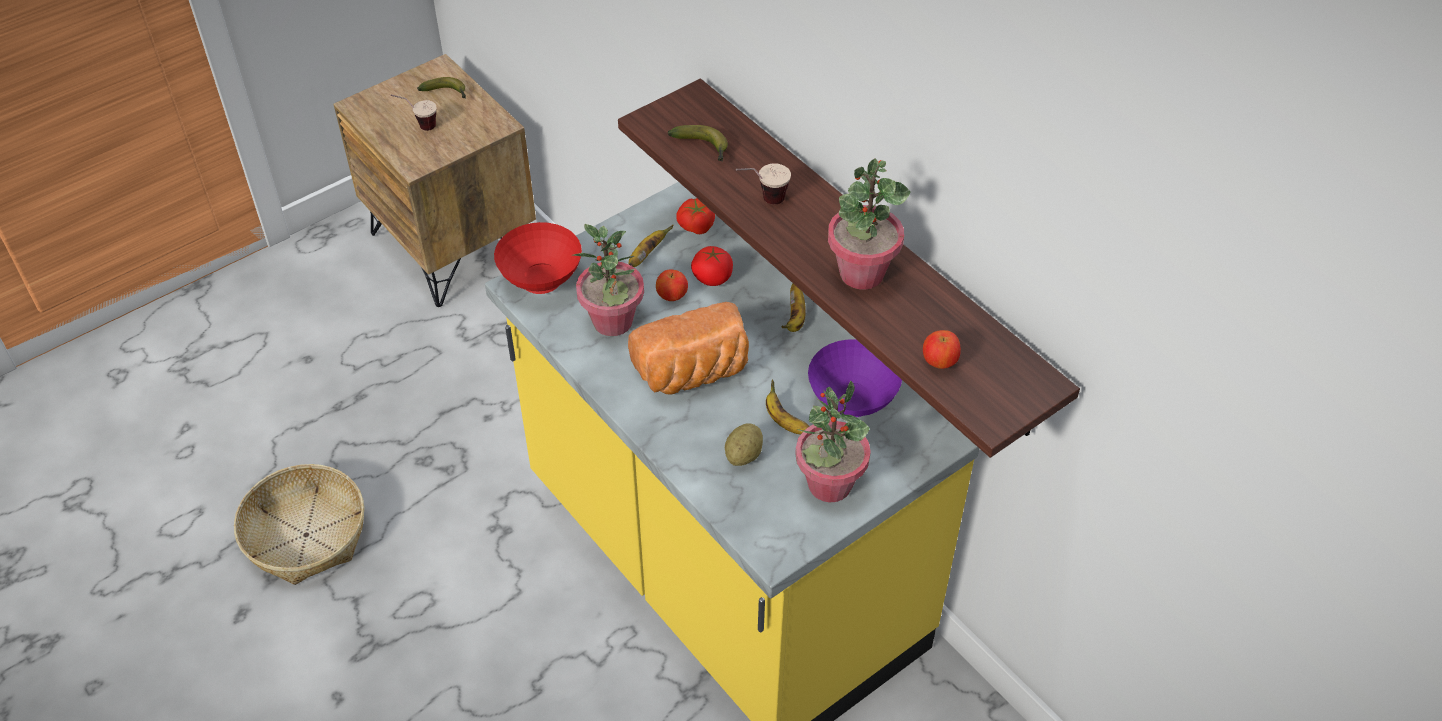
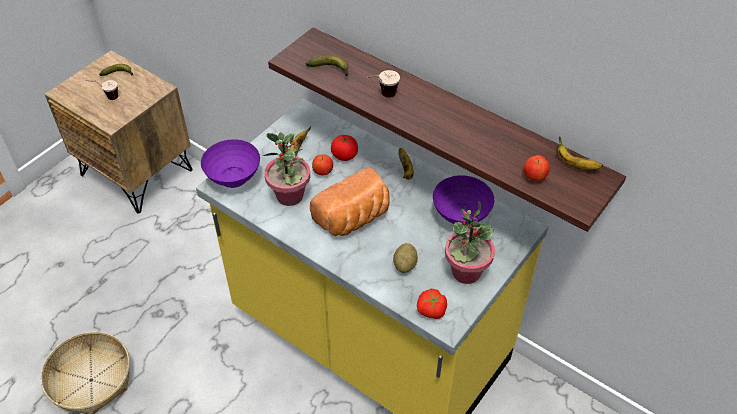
camera: 15 degrees left, 0 degrees up
red bowl [494,222,582,294] -> purple bowl [201,140,260,188]
tomato [676,198,715,234] -> tomato moved to [417,288,447,319]
banana [766,379,810,435] -> banana moved to [558,136,603,170]
potted plant [828,158,910,290] -> none

